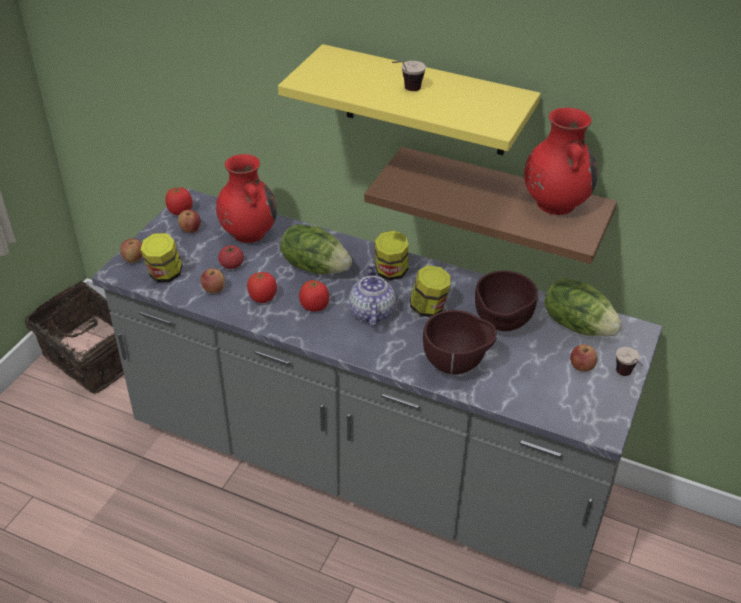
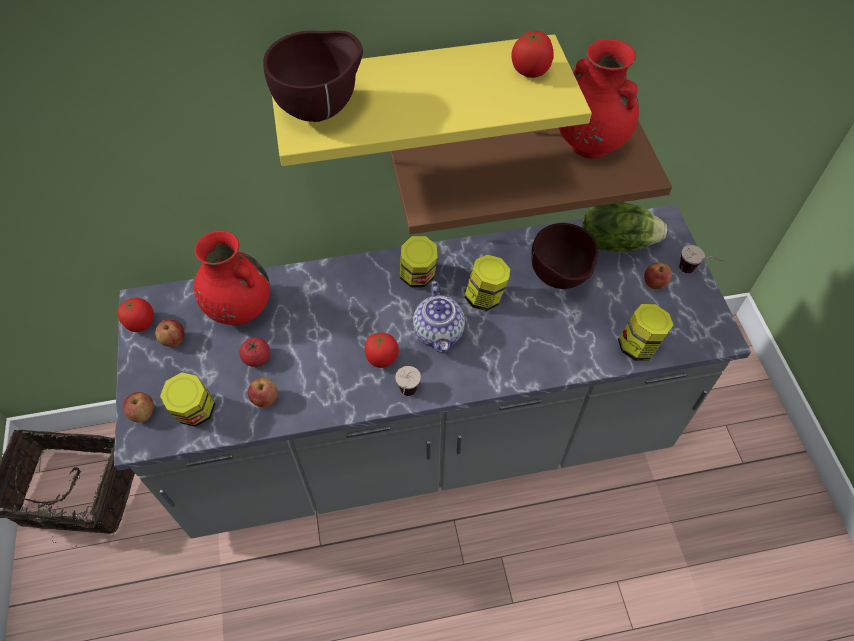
camera: 35 degrees left, 15 degrees up
tomato [247,272,277,303] -> tomato moved to [511,30,554,78]
lettuce [280,224,352,274] -> none
teapot [349,263,396,328] -> teapot turned 150 degrees counterclockwise [413,281,465,354]
cup [392,61,426,91] -> cup moved to [395,366,421,399]
brown bowl [423,310,497,374] -> brown bowl moved to [263,30,363,122]
none -> jar [618,304,674,361]

